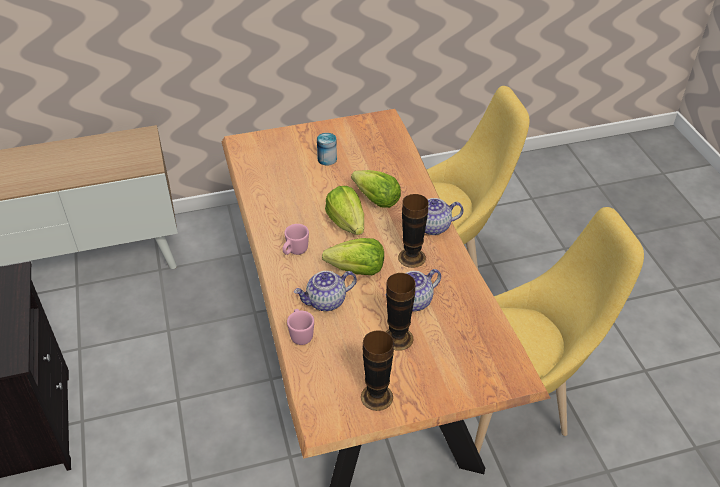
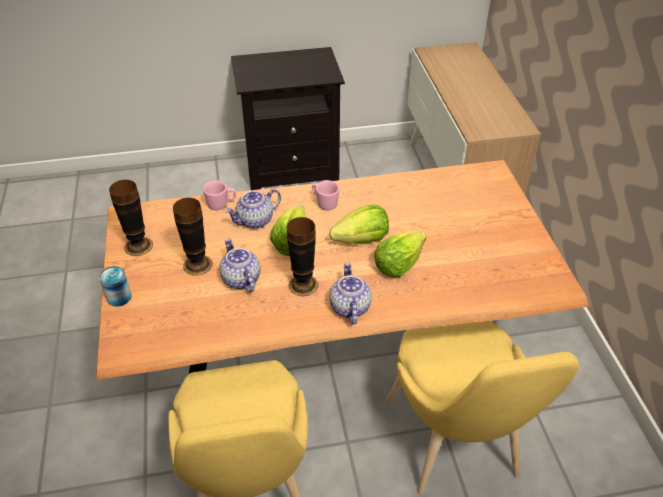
camera: 95 degrees right, 0 degrees up
teapot [294,271,357,311] -> teapot turned 105 degrees counterclockwise [225,189,281,229]
can [317,133,337,165] -> can moved to [99,266,132,307]

